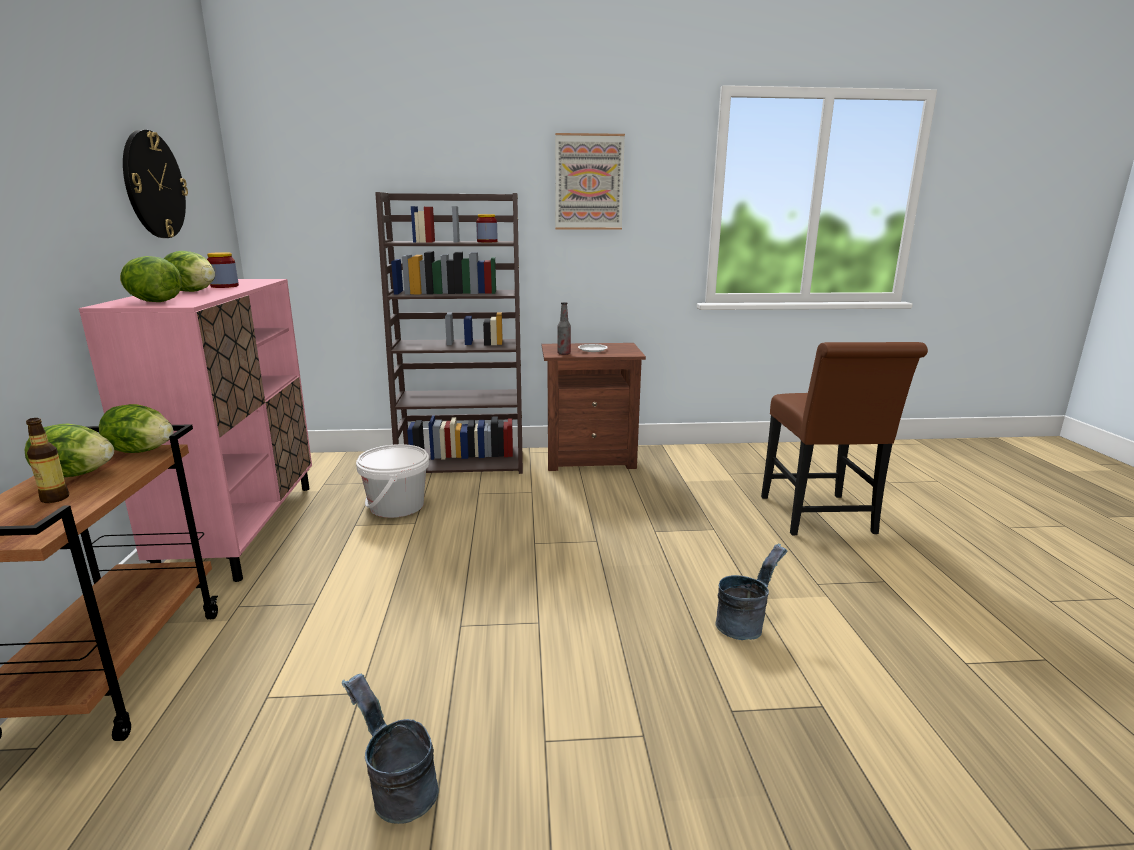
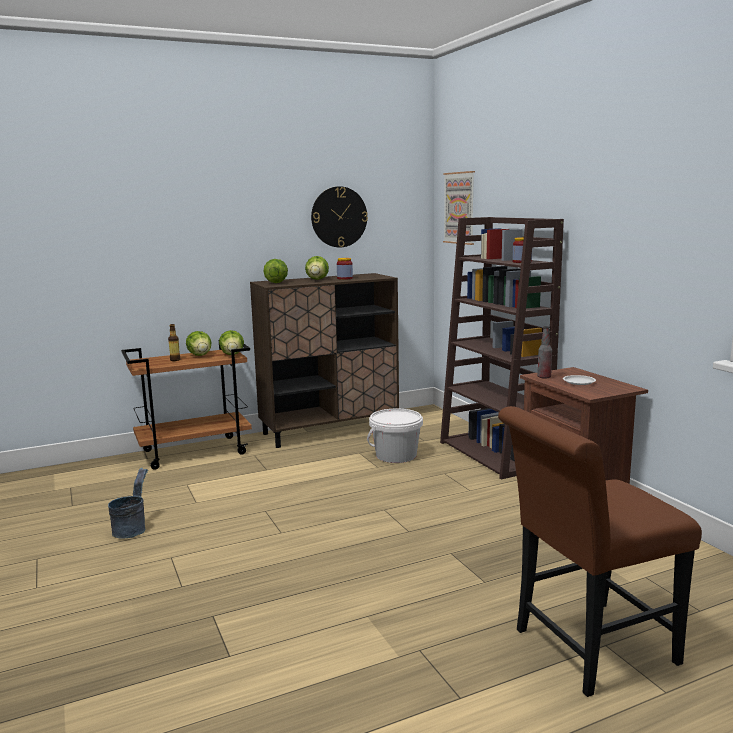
camera: 70 degrees right, 5 degrees down
pink cabinet [79,279,312,582] -> brown cabinet [250,273,399,448]
picture [555,133,625,230] -> picture moved to [443,171,475,245]
grey bucket [715,544,788,640] -> none

